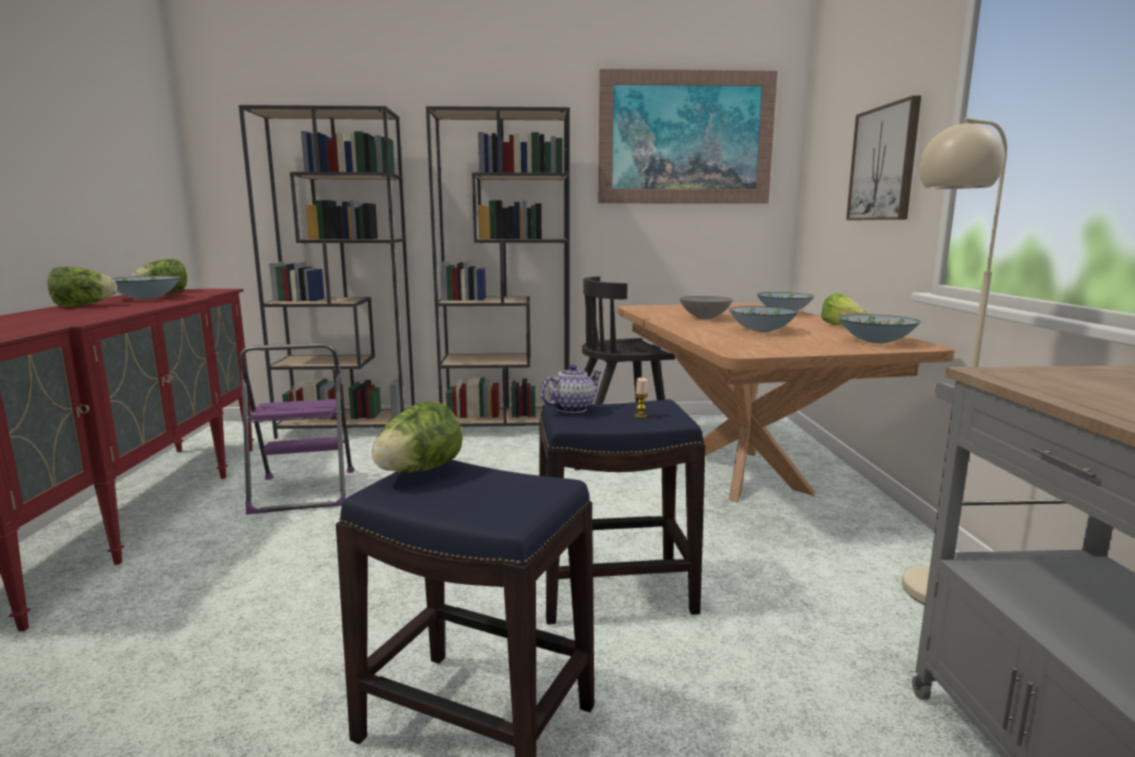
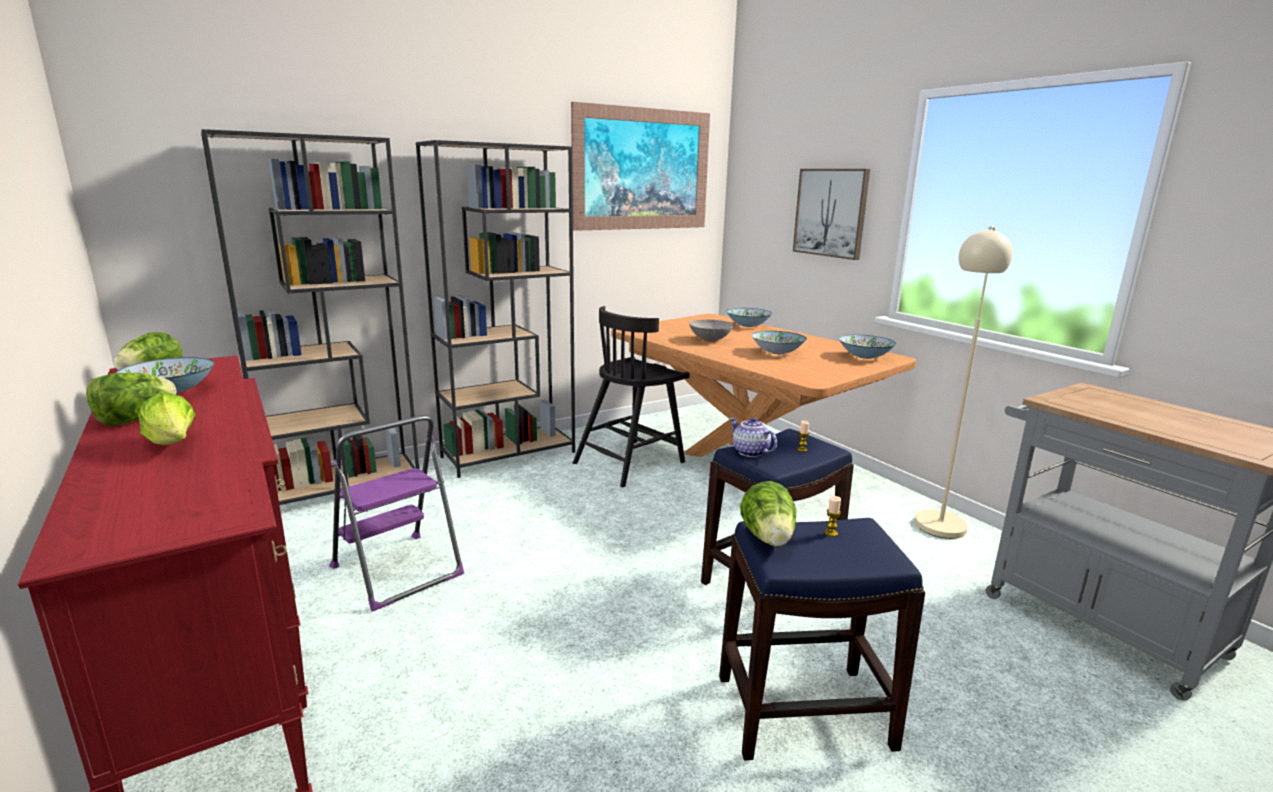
camera: 30 degrees left, 5 degrees up
teapot [540,365,602,413] -> teapot turned 60 degrees counterclockwise [729,417,777,457]
lettuce [821,293,867,325] -> lettuce moved to [138,393,195,445]
none -> candle [824,496,841,537]

